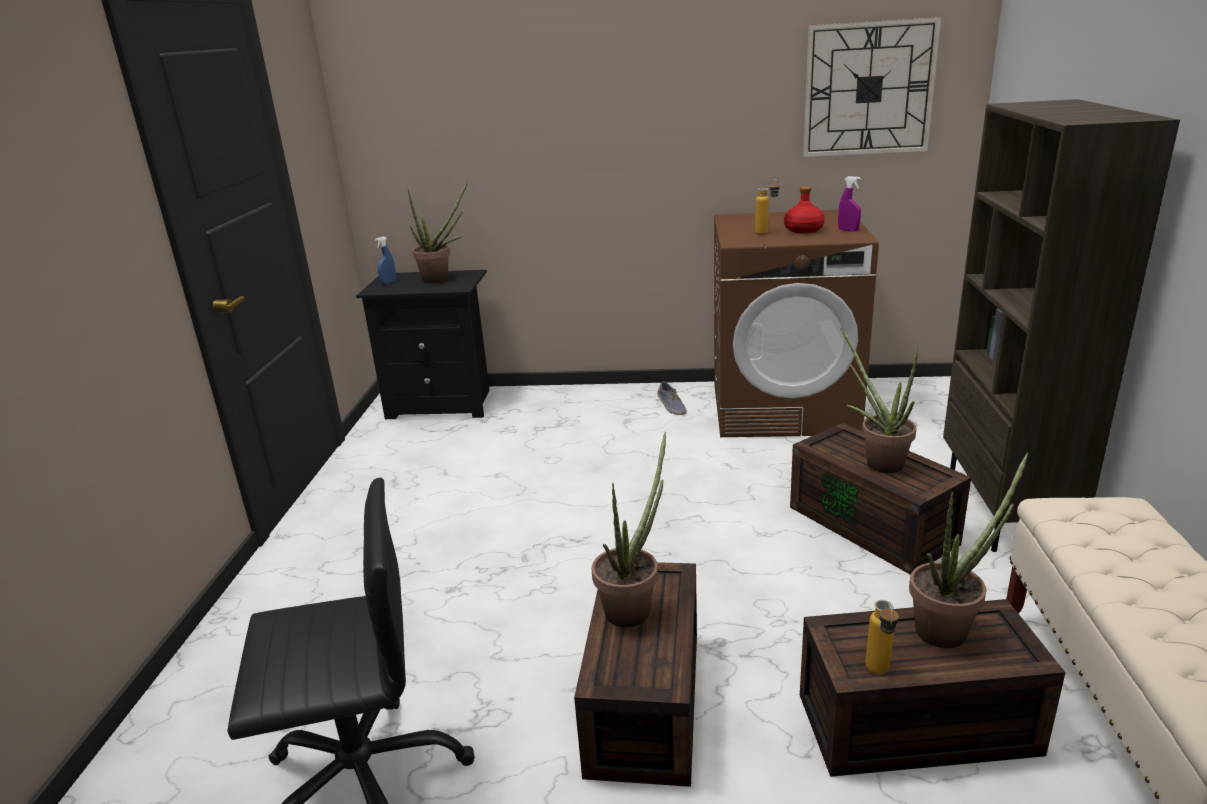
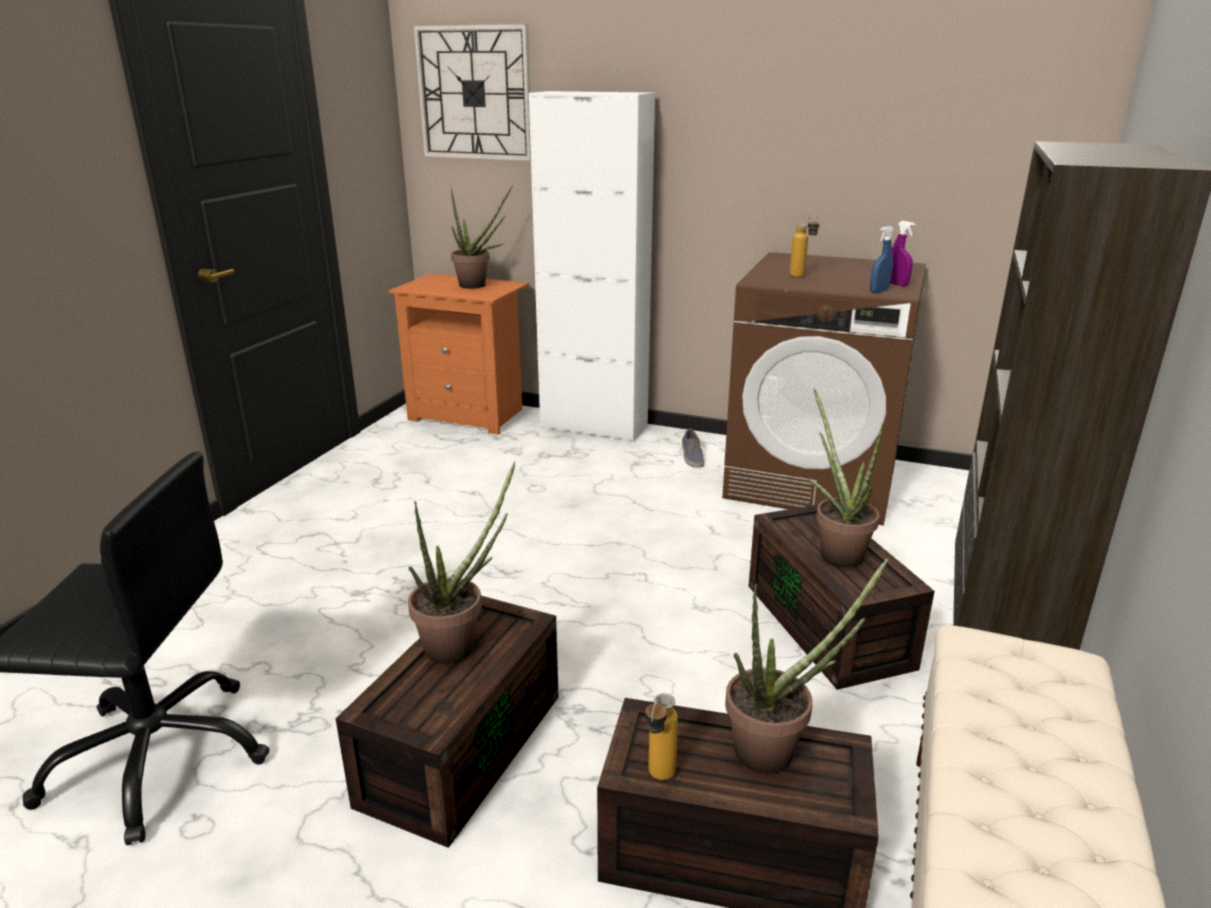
camera: 15 degrees right, 0 degrees up
black nightstand [356,270,490,419] -> orange nightstand [388,274,529,435]
blue spray bottle [375,236,396,285] -> blue spray bottle moved to [870,226,894,293]
red bottle [784,186,825,233] -> none
wall clock [803,17,941,157] -> wall clock moved to [414,24,531,161]
none -> white cabinet [529,91,655,442]

